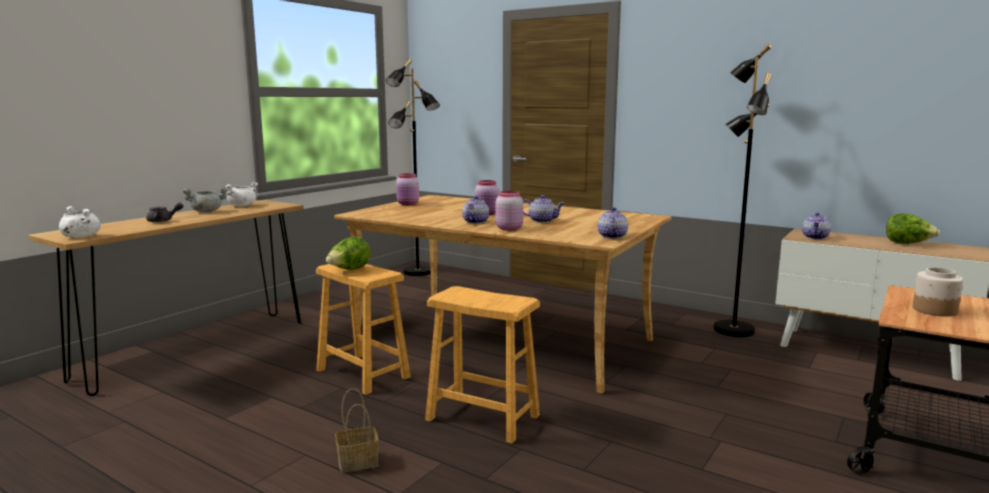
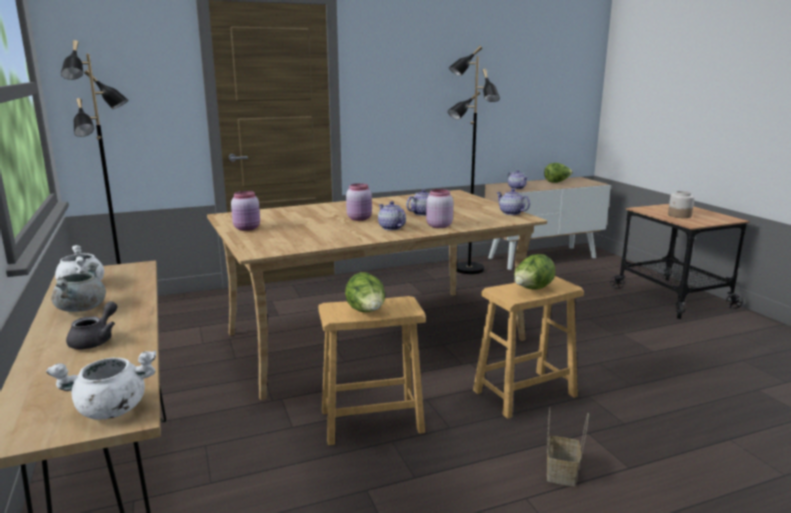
camera: 55 degrees left, 5 degrees up
none -> lettuce [514,254,556,289]

